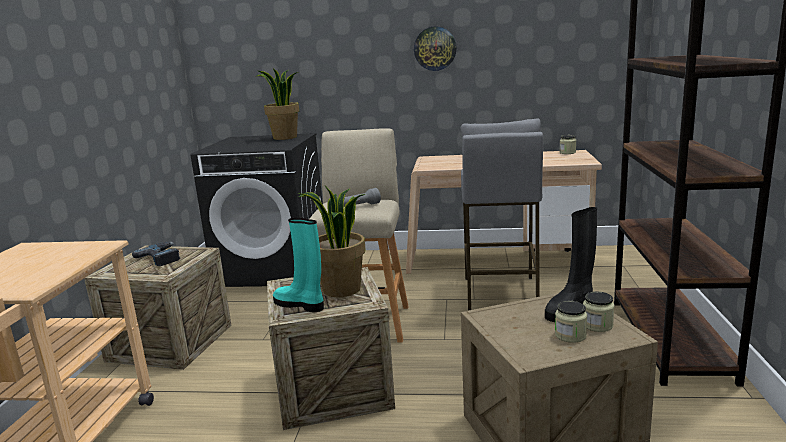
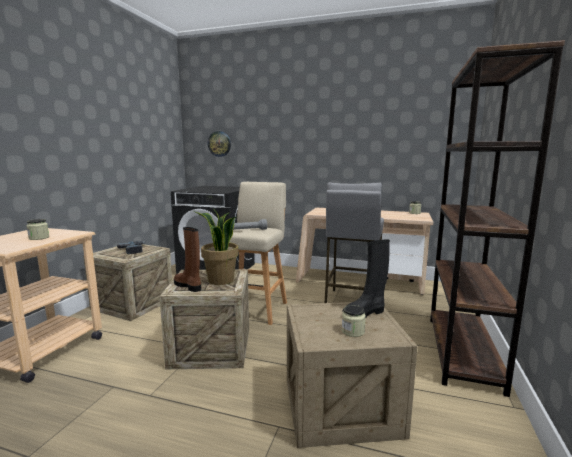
camera: 10 degrees right, 5 degrees down
potted plant [255,68,299,140] -> none
turquoise boot [273,218,324,312] -> brown boot [174,227,201,292]
wall clock [414,26,457,71] -> wall clock moved to [208,131,231,157]
jar [583,291,614,332] -> jar moved to [27,219,49,240]

